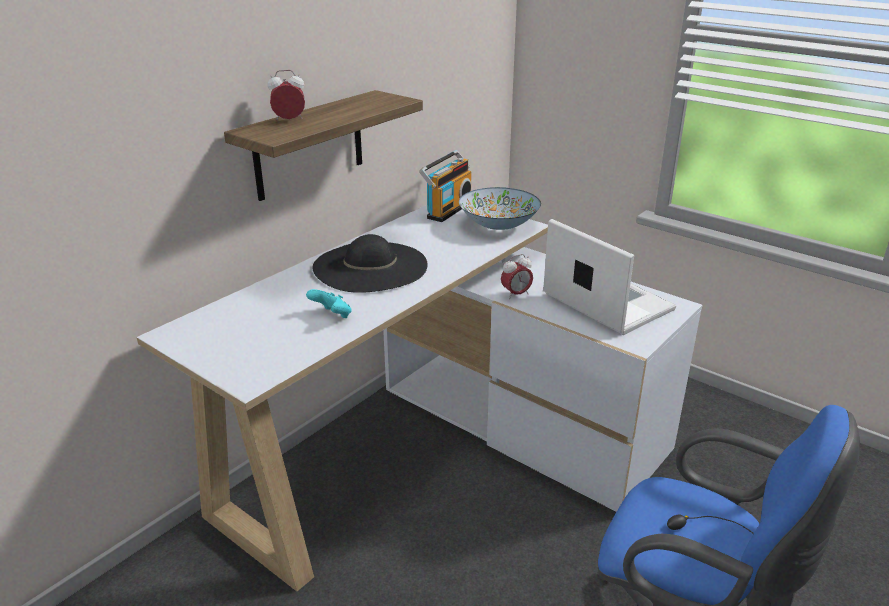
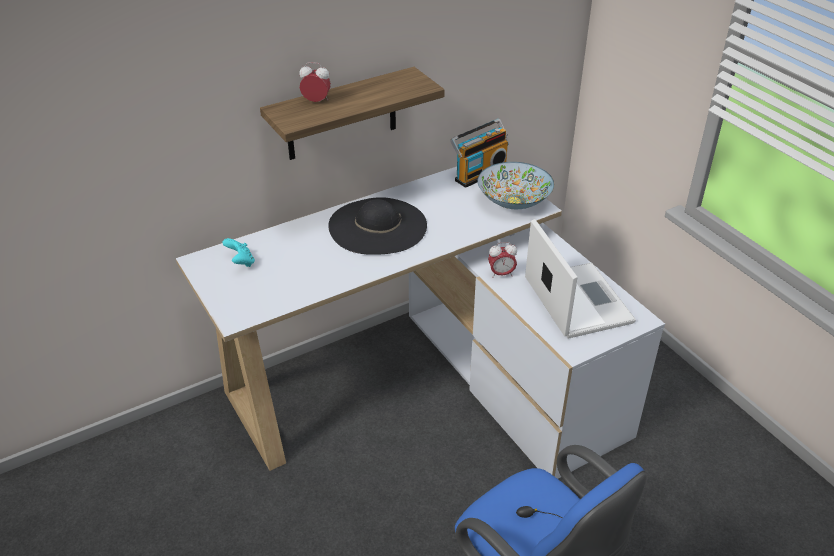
camera: 20 degrees right, 10 degrees up
turquoise game controller [306,289,352,318] -> turquoise game controller moved to [222,238,255,267]

